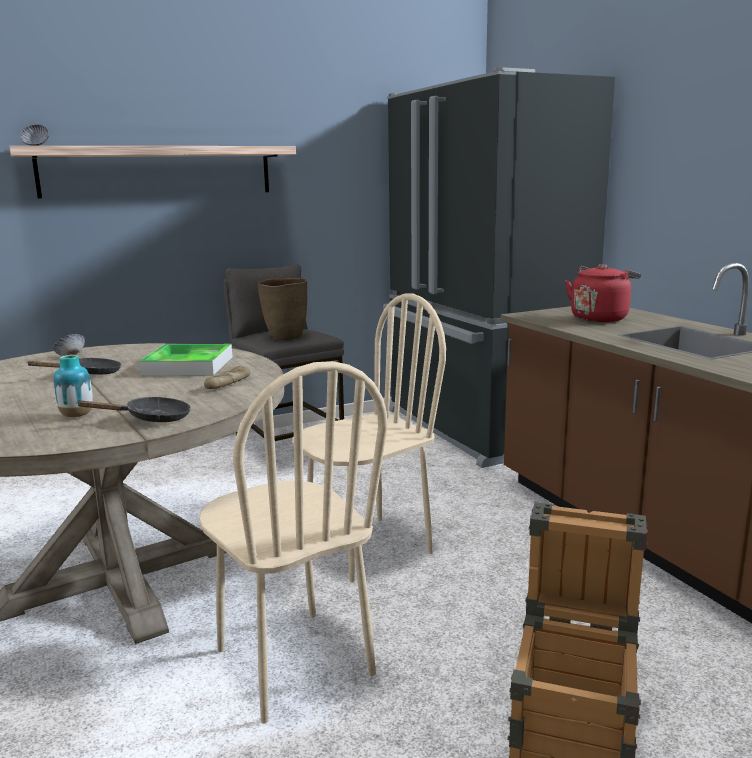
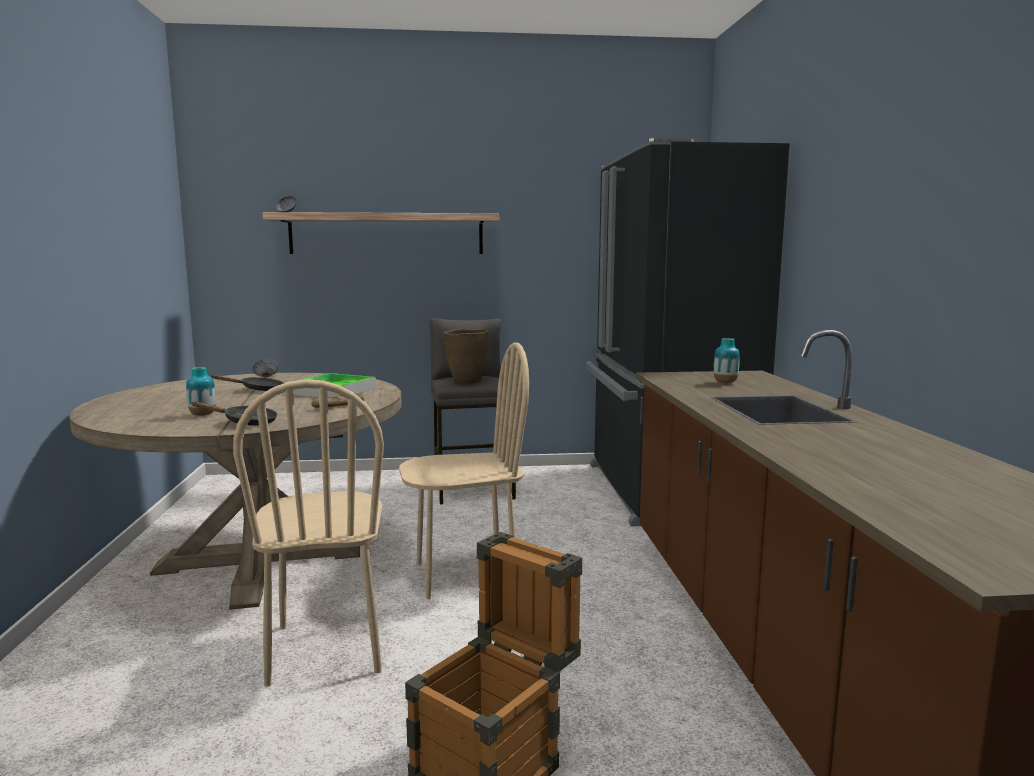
camera: 20 degrees right, 5 degrees down
red kettle [565,264,641,322] -> vase [714,338,740,383]

